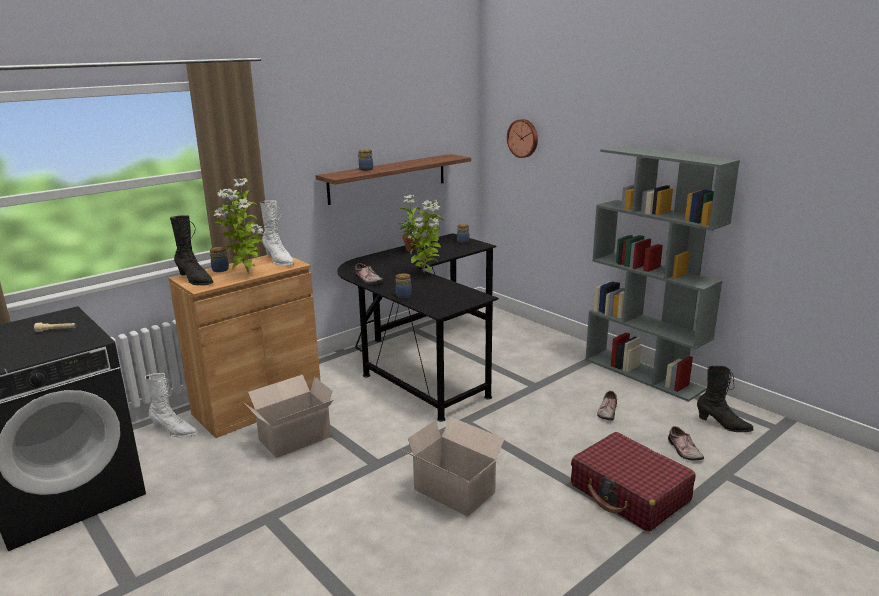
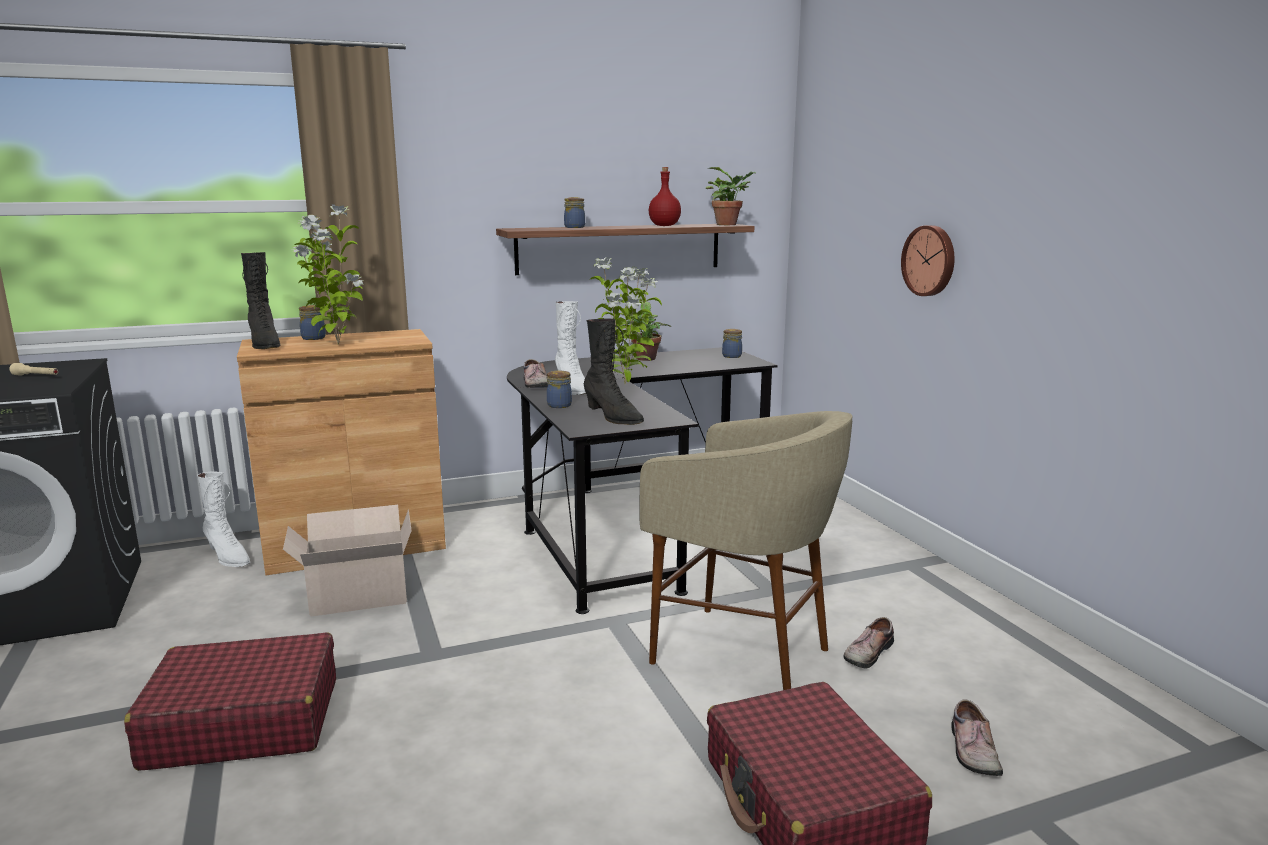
camera: 20 degrees right, 5 degrees down
white boot [260,200,294,266] -> white boot moved to [555,301,586,395]
cardboard box [403,417,506,517] -> none
wall clock [507,119,538,158] -> wall clock moved to [901,225,955,296]
grey bookcase [585,145,740,402] -> none
black boot [697,366,753,432] -> black boot moved to [584,319,644,425]
none -> red suitcase [124,632,336,771]
none -> beige stool [640,411,853,690]
none -> red bottle [649,167,681,226]
none -> potted plant [706,167,756,225]

